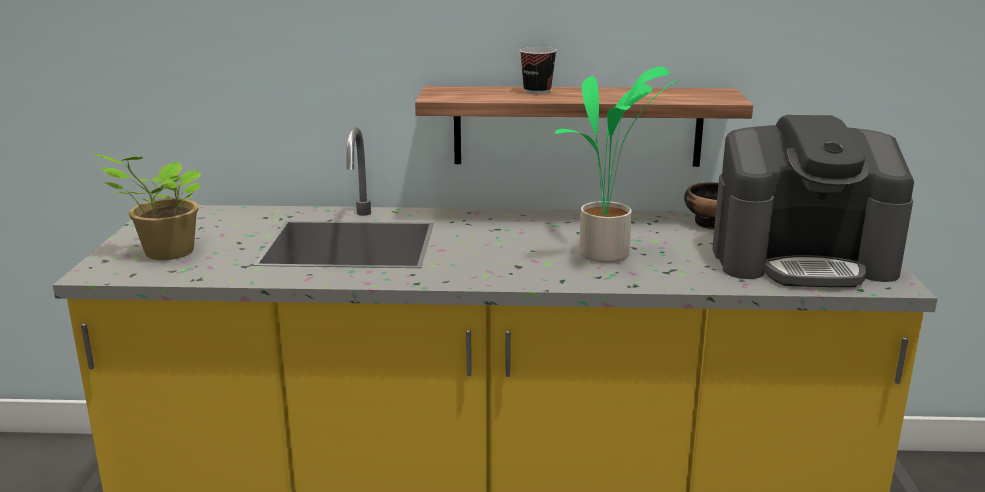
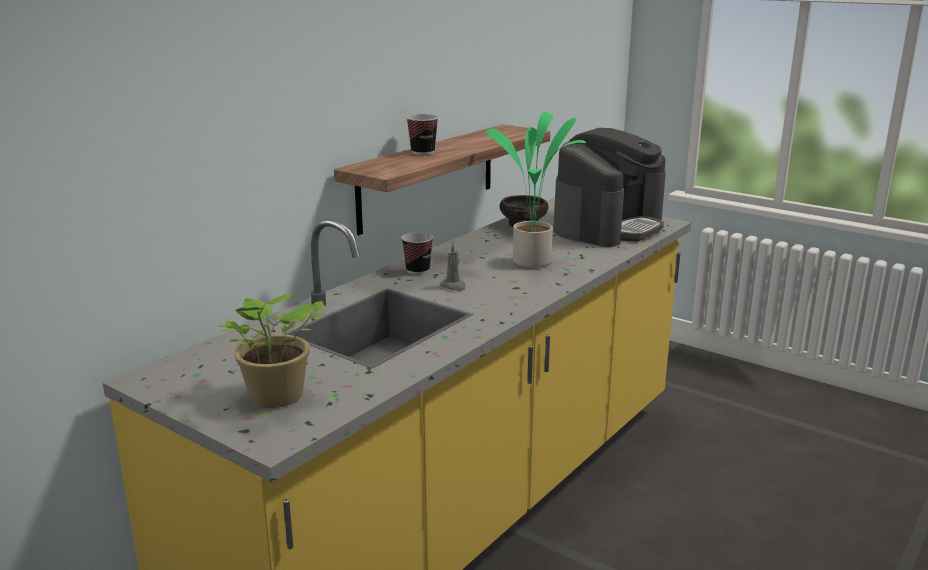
camera: 55 degrees left, 0 degrees up
none -> cup [401,232,433,275]
none -> grey candle [440,243,465,290]

